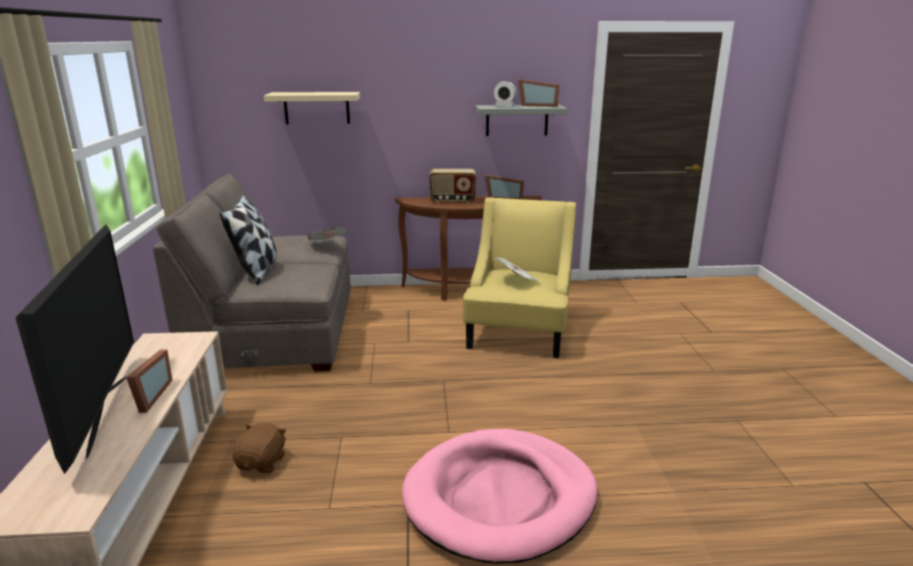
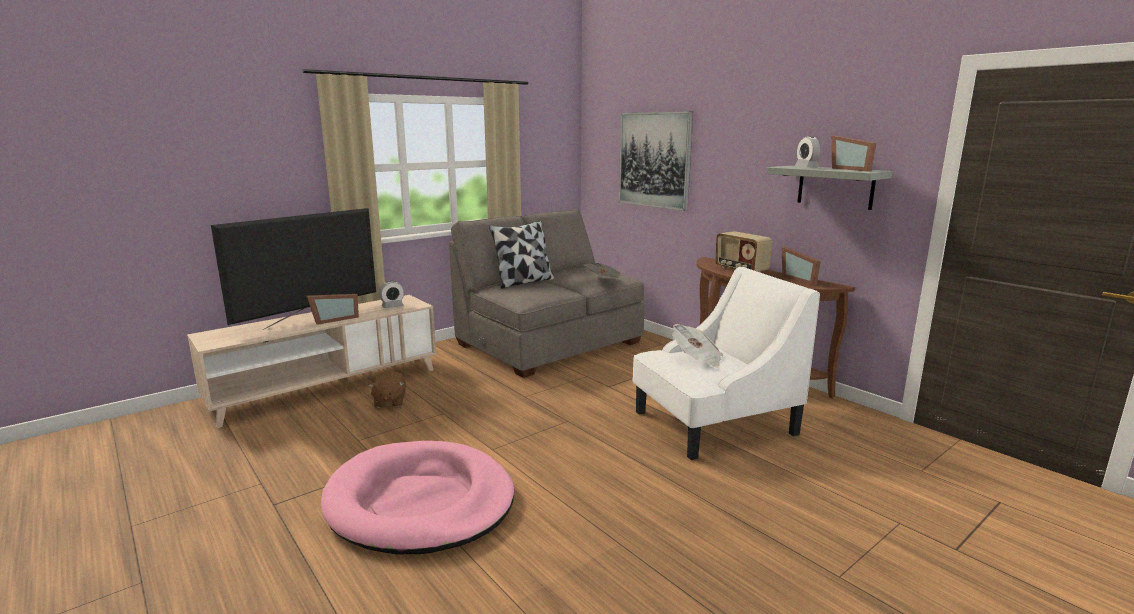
camera: 55 degrees right, 5 degrees down
brown plush toy [233,423,286,473] -> brown plush toy turned 105 degrees clockwise [368,371,406,408]
beige shelf [264,92,360,124] -> picture [619,111,693,211]
yellow armchair [463,197,576,359] -> white armchair [632,267,820,460]
none -> alarm clock [379,281,404,309]

